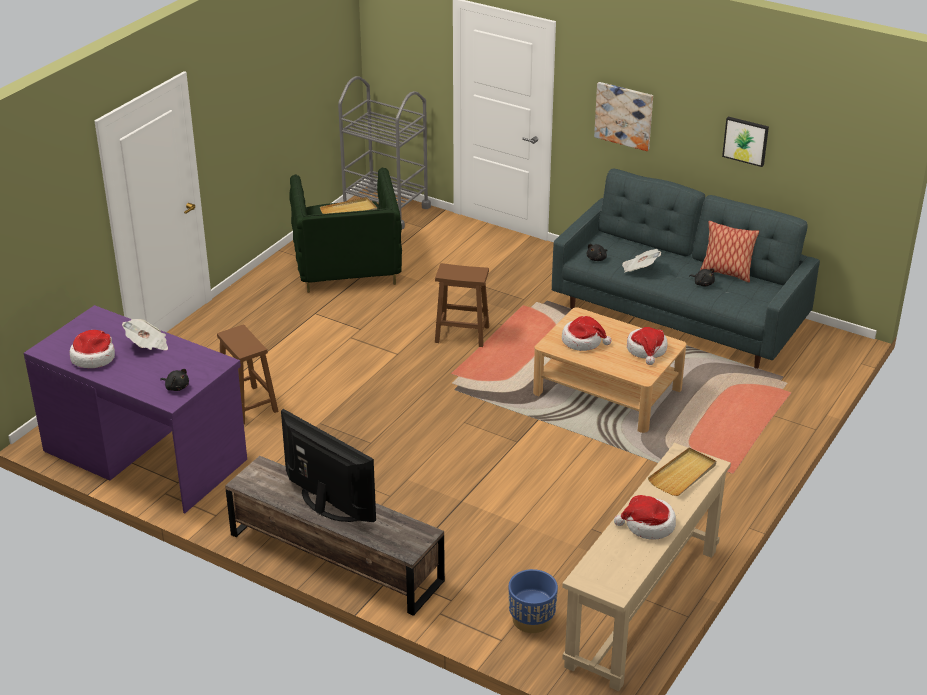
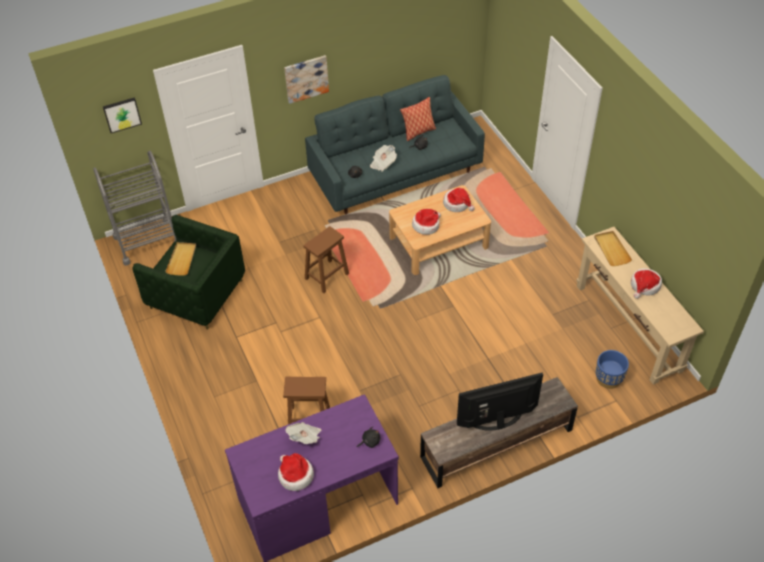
camera: 55 degrees left, 15 degrees up
picture [722,116,769,167] -> picture moved to [103,97,142,133]

